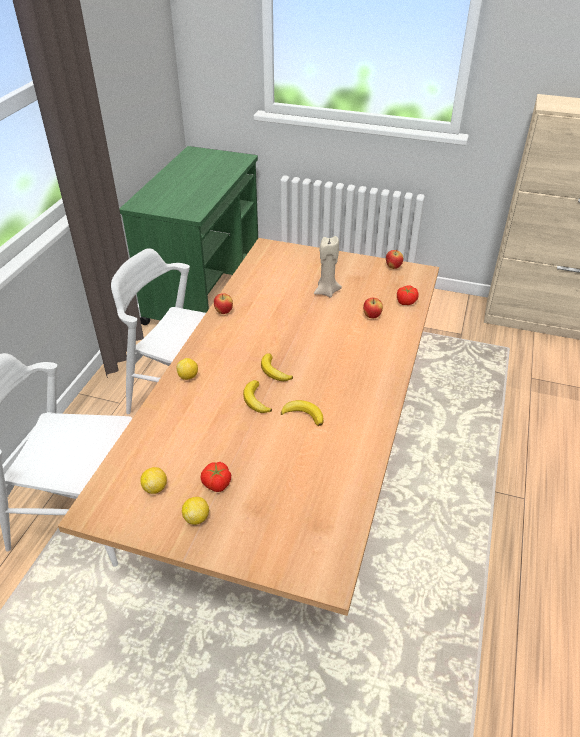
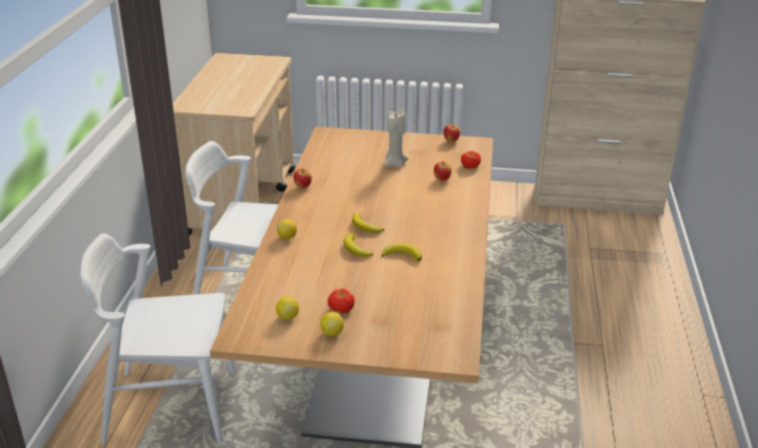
camera: 10 degrees left, 10 degrees down
green cart [119,146,258,325] -> beige cart [173,53,295,236]

